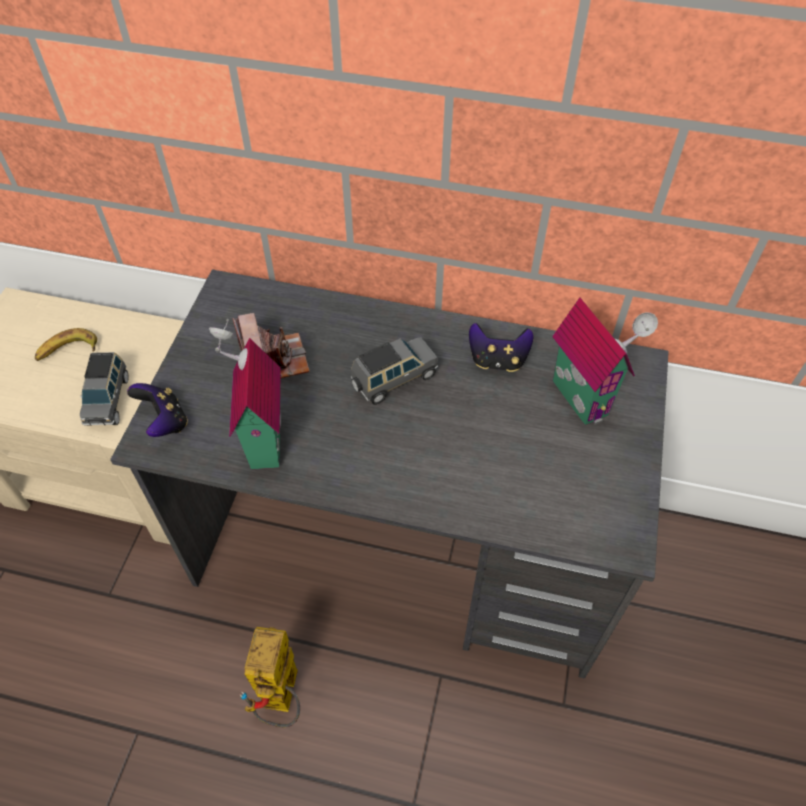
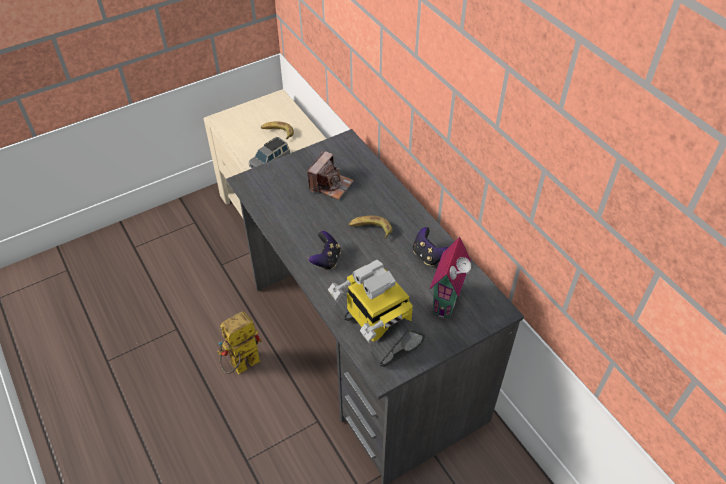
camera: 45 degrees right, 5 degrees down
game controller [127,383,188,437] -> game controller moved to [309,231,341,270]
toy house [209,319,281,469] -> none
grey toy car [351,337,438,405] -> banana [348,215,392,239]
none -> toy robot [328,260,425,367]

